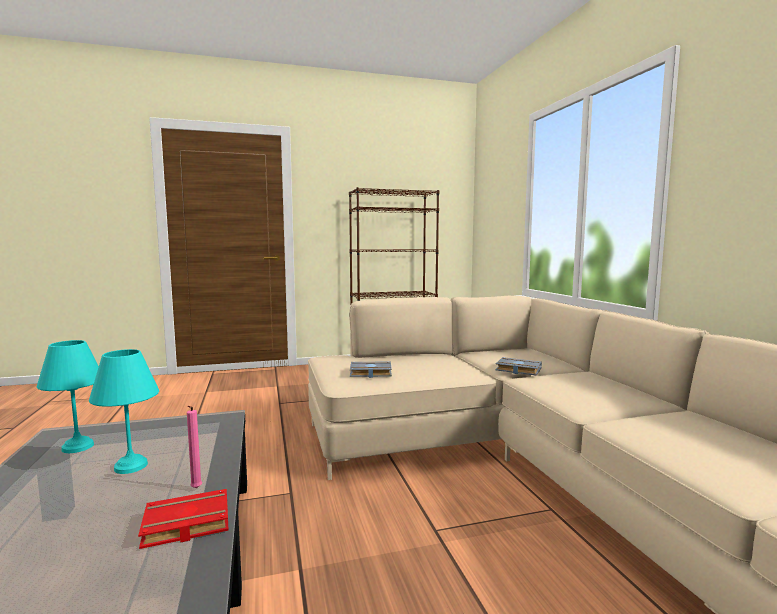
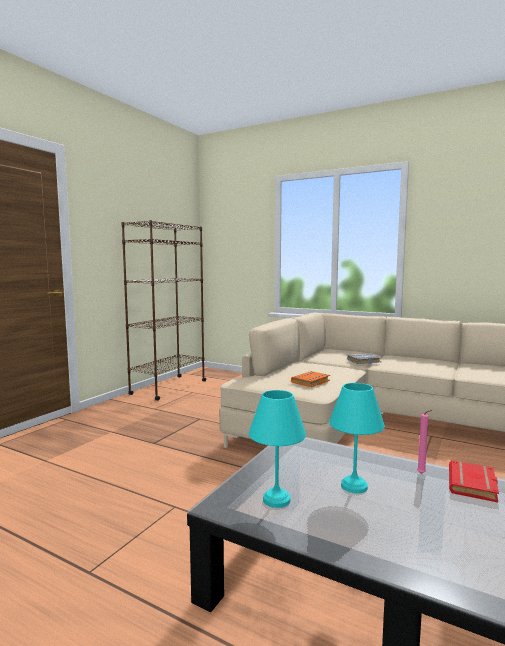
camera: 45 degrees left, 0 degrees up
grey book [350,361,392,378] -> orange book [291,371,330,387]

